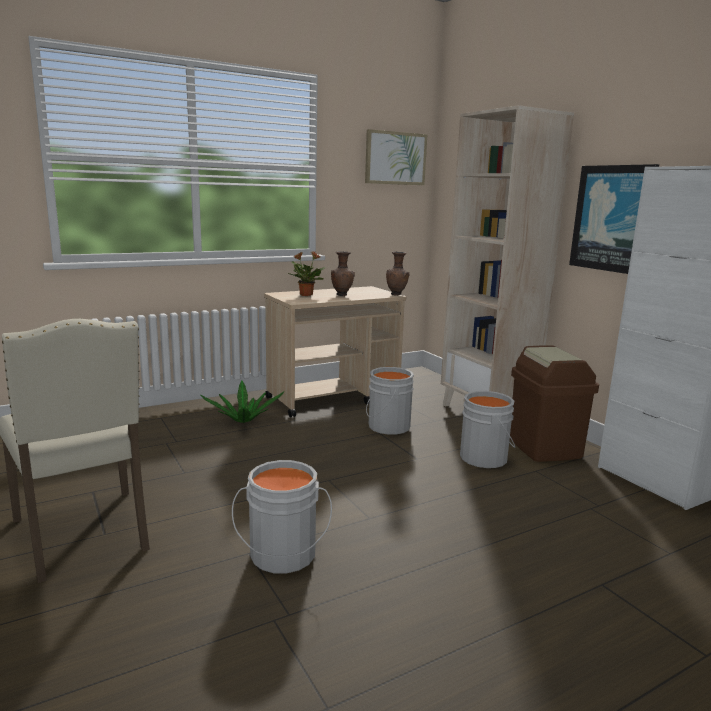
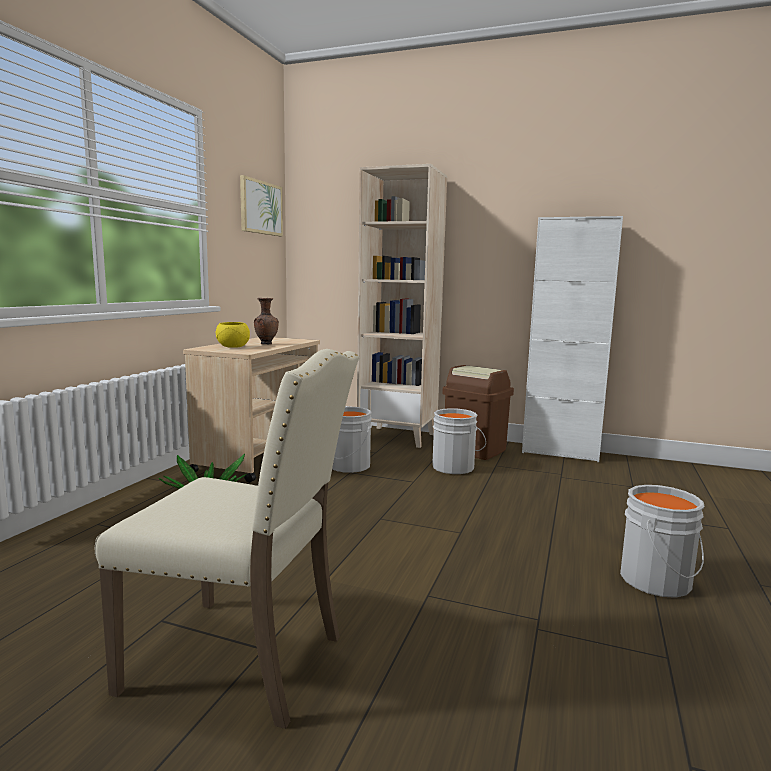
camera: 40 degrees left, 5 degrees down
grey bucket [232,460,332,573] -> grey bucket moved to [620,485,705,598]
potted plant [287,251,326,296] -> yellow bowl [216,322,250,348]
brown vase [386,251,409,296] -> none
picture [569,164,659,274] -> none

